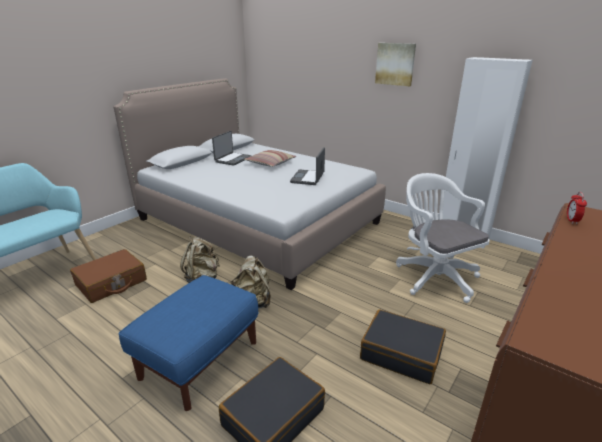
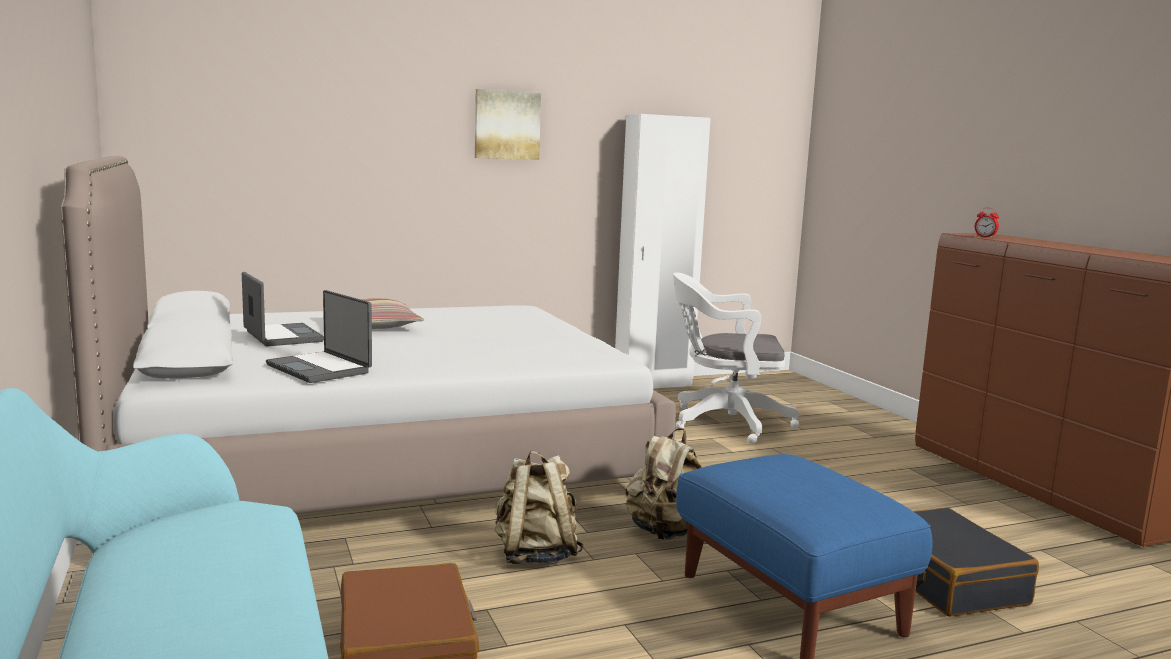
camera: 60 degrees left, 15 degrees down
laptop [290,147,325,185] -> laptop moved to [266,290,372,383]
black suitcase [360,309,446,384] -> none

